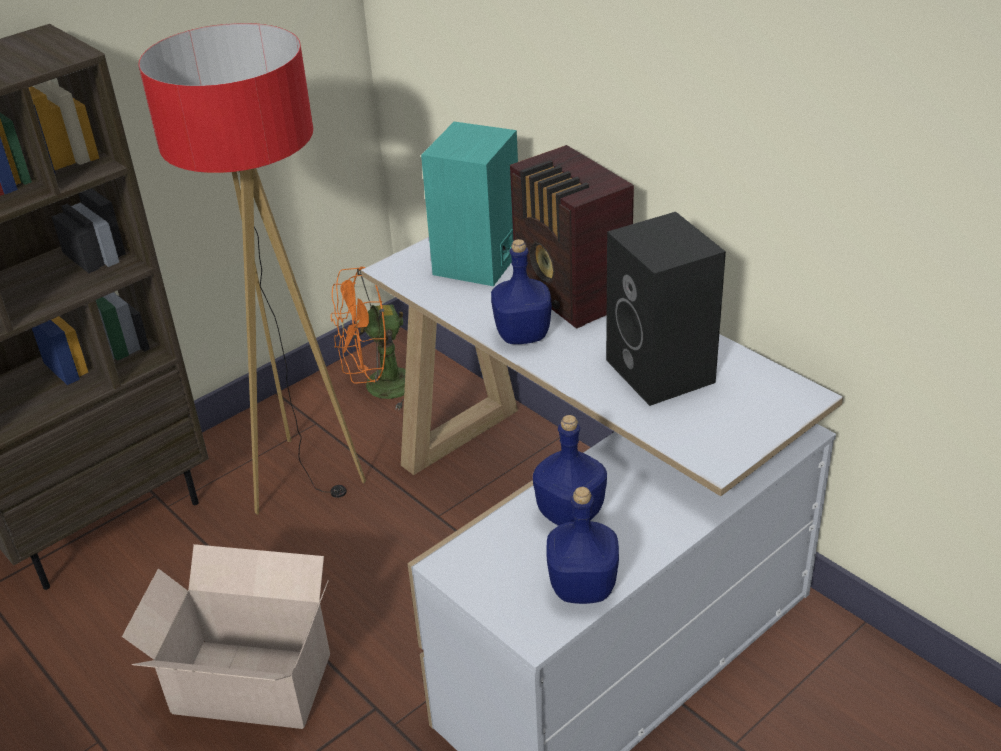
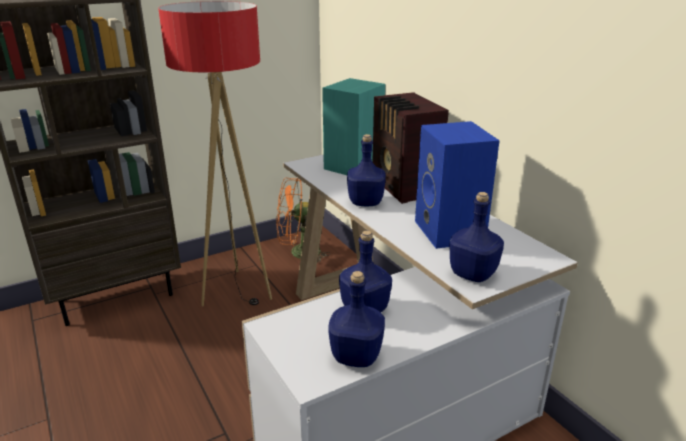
camera: 10 degrees right, 10 degrees down
cardboard box [122,544,330,729] -> none
black speaker [606,212,726,406] -> blue speaker [415,121,500,249]
none -> blue bottle [449,192,504,282]

